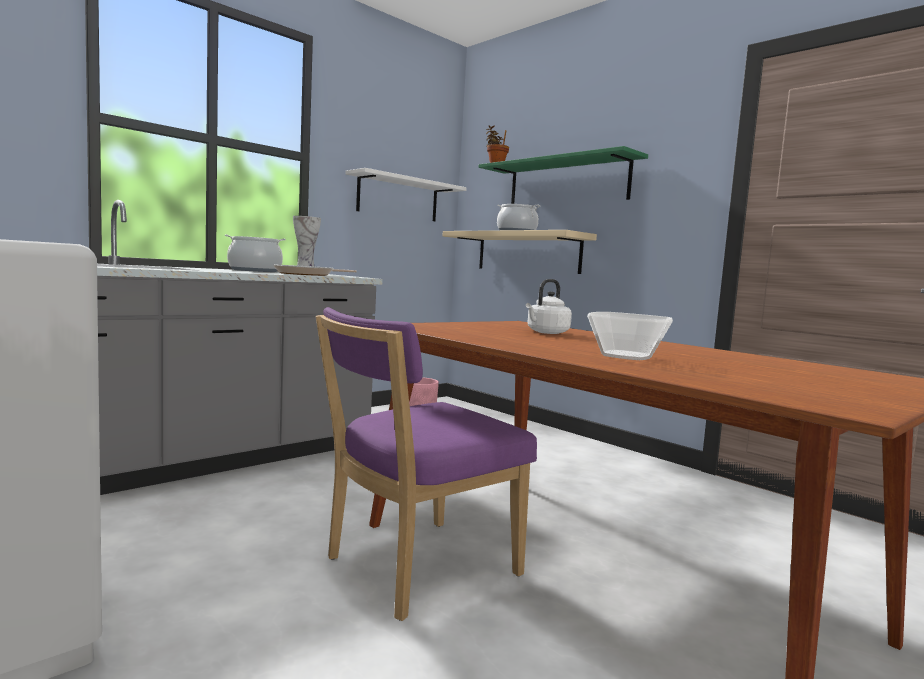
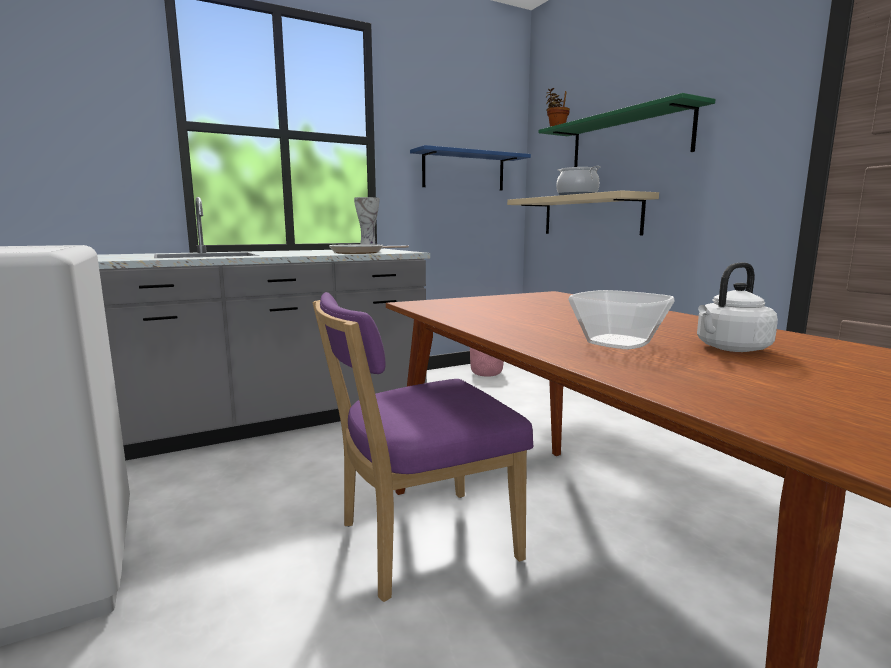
camera: 15 degrees right, 5 degrees up
cooking pot [225,234,286,272] -> none
white shelf [345,168,467,221] -> blue shelf [410,145,531,191]
white kettle [526,279,572,334] -> white kettle moved to [697,262,778,352]

